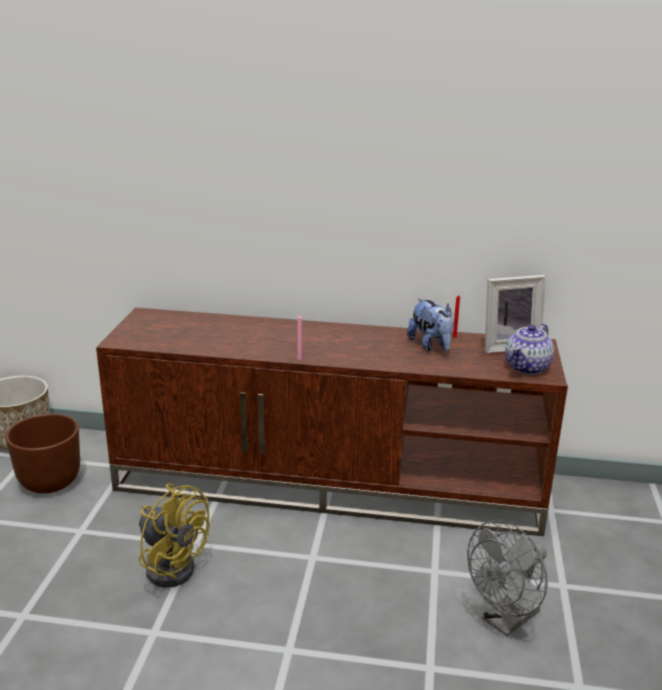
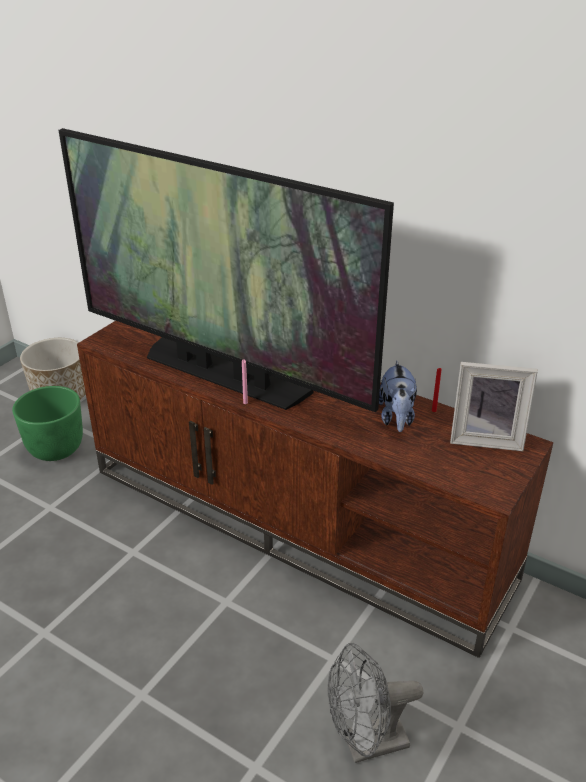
camera: 25 degrees right, 10 degrees up
brown planter [5,414,80,494] -> green planter [12,386,83,461]
yellow fan [138,484,210,588] -> none
teapot [505,324,554,375] -> none
none -> television [59,128,394,412]

